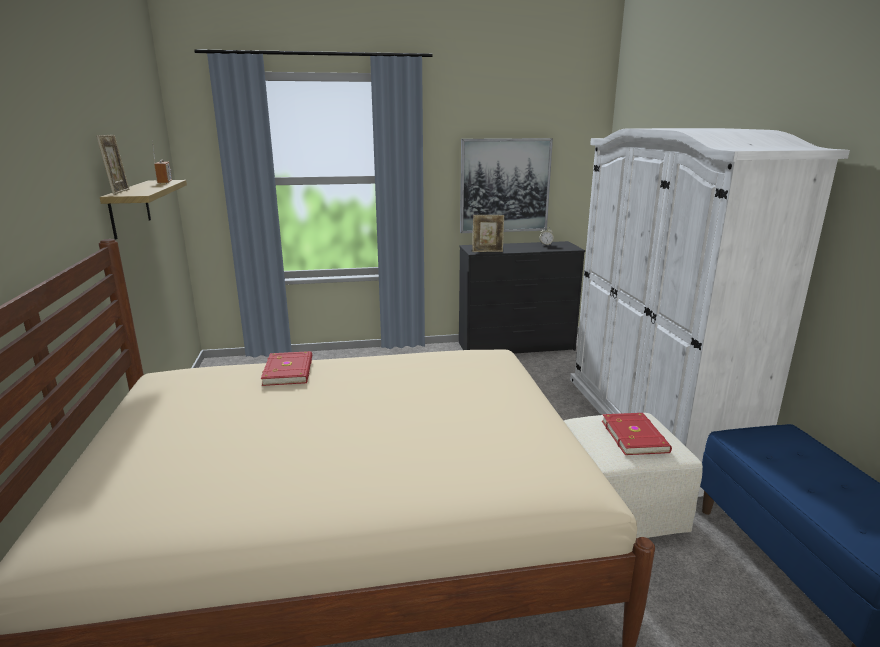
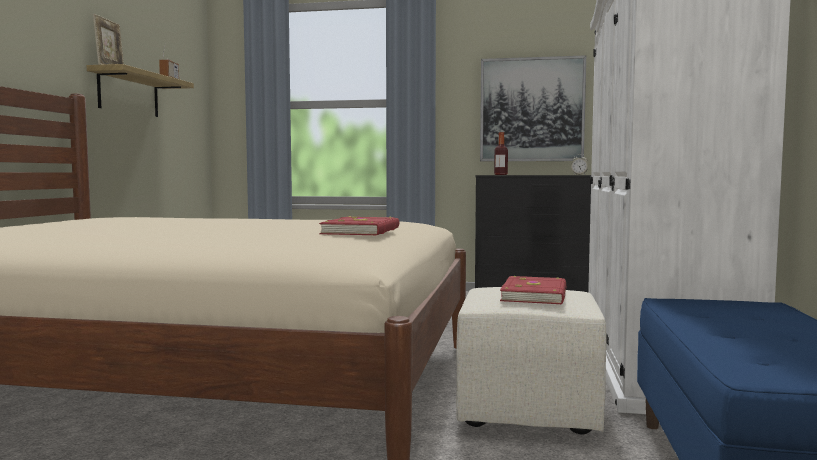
camera: 20 degrees right, 15 degrees down
red book [261,351,312,386] -> red book moved to [319,216,399,235]
picture frame [472,215,504,252] -> bottle [494,132,508,175]

